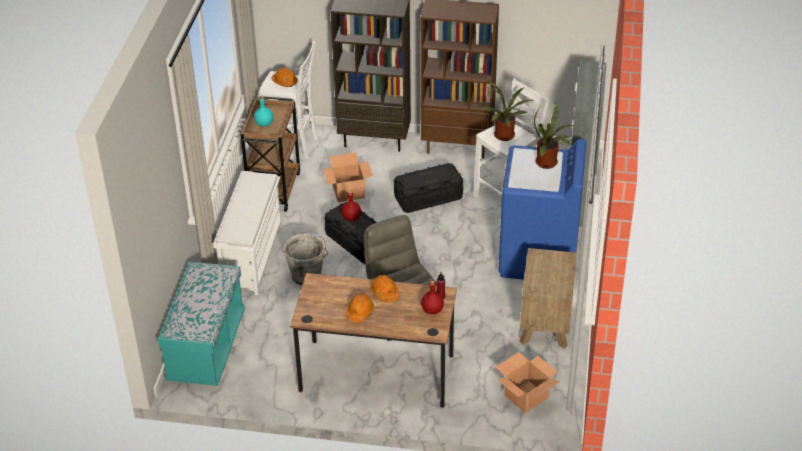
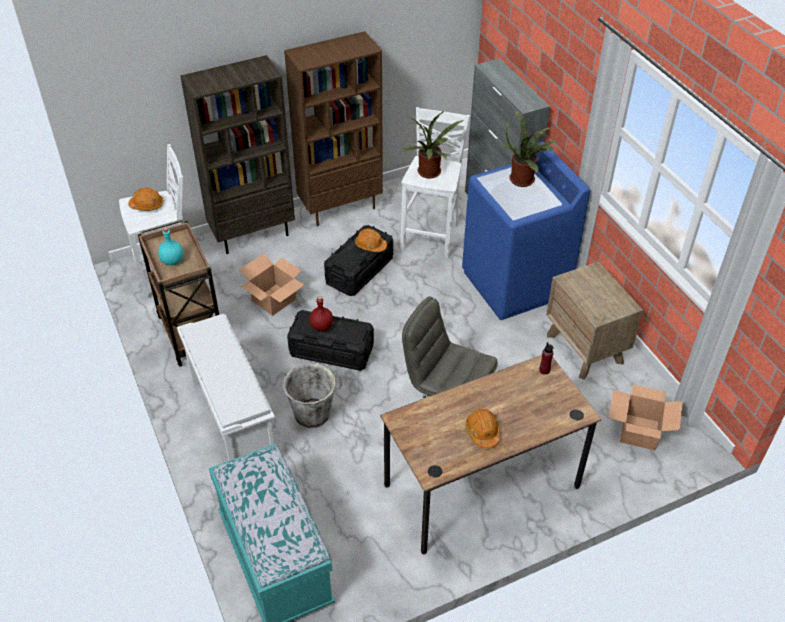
camera: 35 degrees left, 5 degrees up
orange hard hat [371,275,399,302] -> orange hard hat moved to [355,229,387,252]
red bottle [421,281,444,314] -> none

